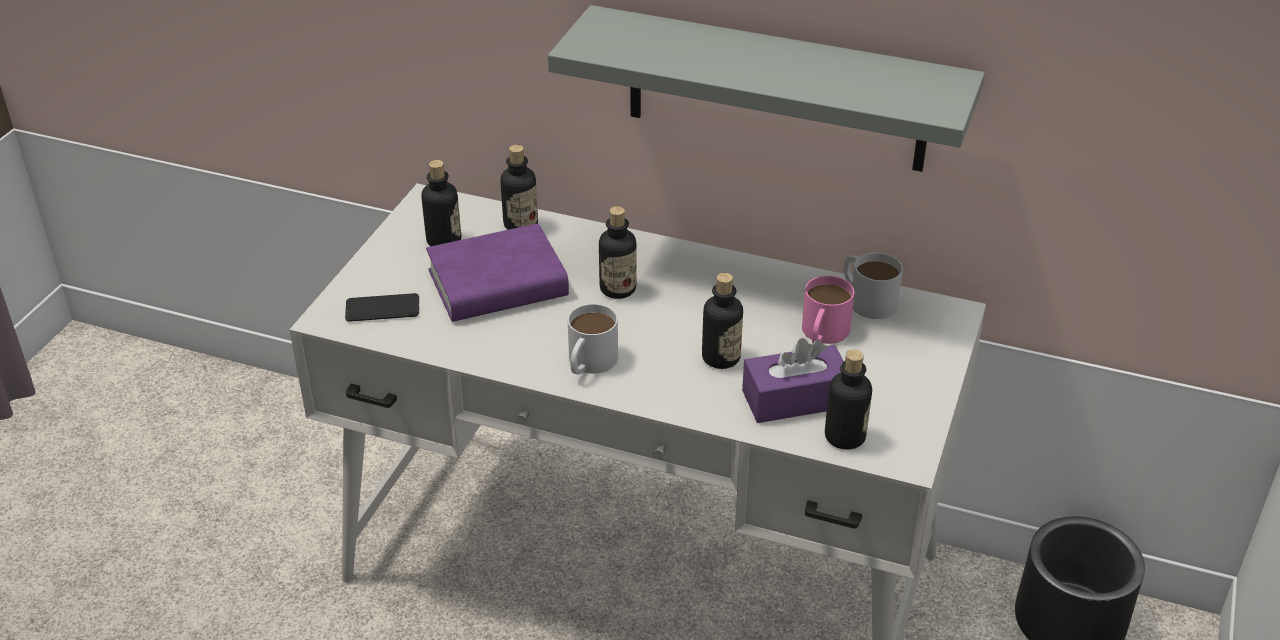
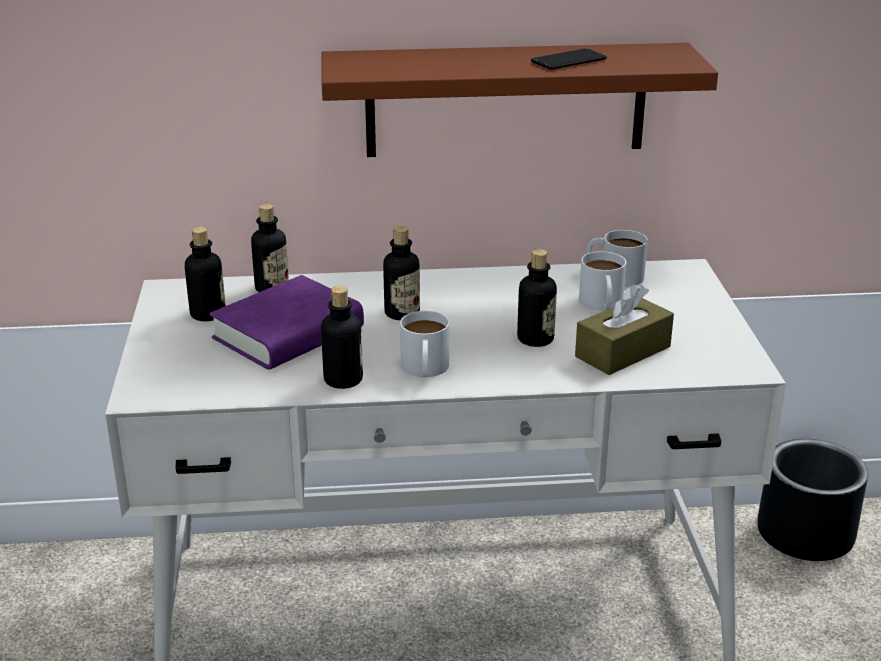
camera: 25 degrees left, 10 degrees down
phone [345,293,419,322] -> phone moved to [531,49,607,69]
grey shelf [548,5,985,172] -> brown shelf [322,43,718,157]
purple tissue box [742,338,844,423] -> brown tissue box [575,284,674,375]
pink mug [802,276,854,344] -> white mug [579,251,626,311]
bottle [825,350,872,450] -> bottle moved to [321,286,363,389]

